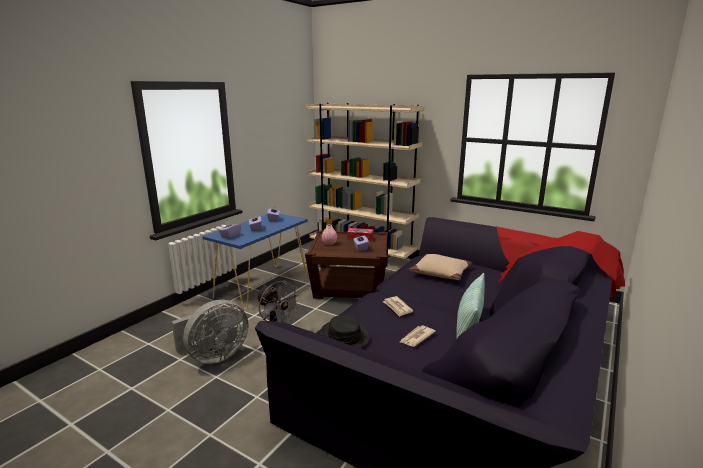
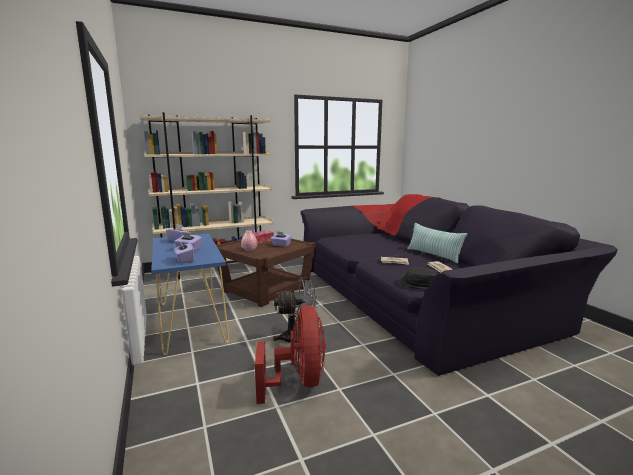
camera: 55 degrees left, 5 degrees down
grey fan [171,300,248,364] -> red fan [255,305,326,404]
beige pillow [409,254,472,280] -> none

